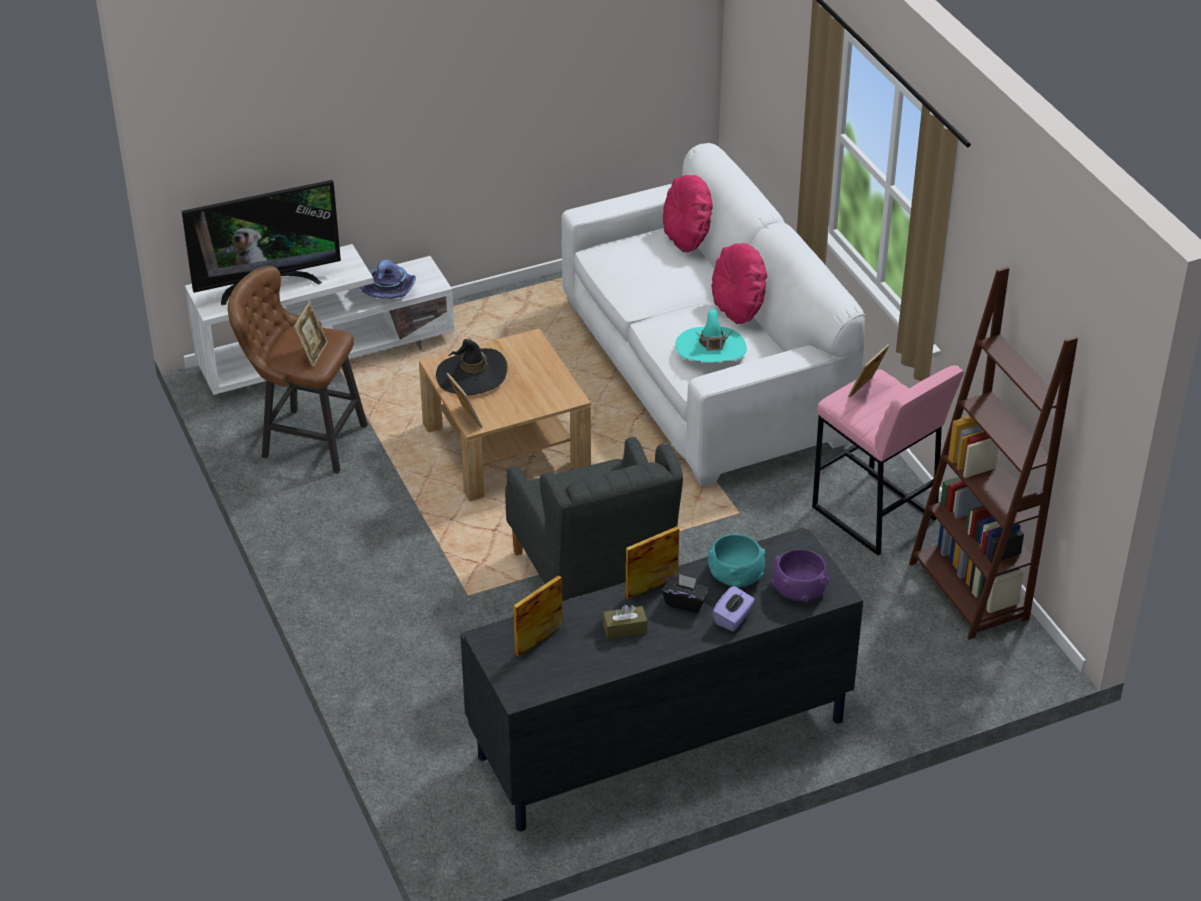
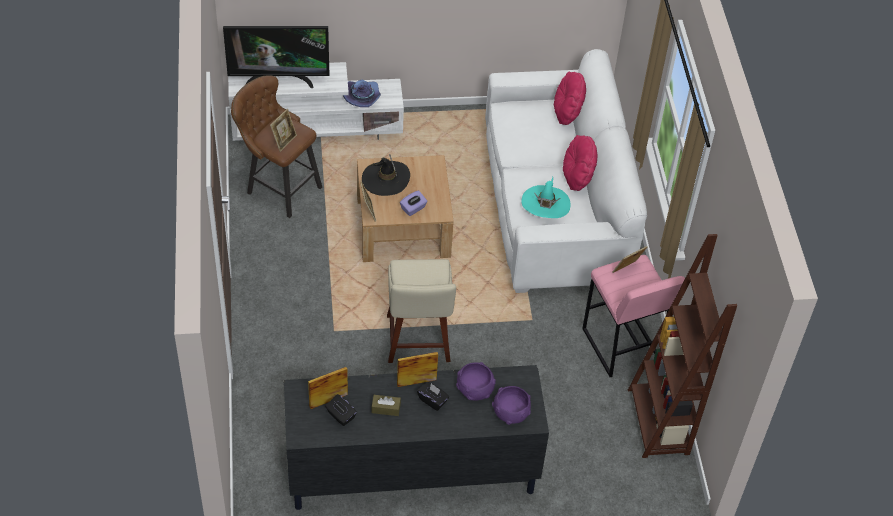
camera: 15 degrees right, 10 degrees up
grey armchair [505,437,683,602] -> beige stool [387,259,456,363]
turquoise bowl [708,533,766,587] -> purple bowl [456,362,496,401]
purple tissue box [713,586,755,631] -> purple tissue box moved to [400,190,428,216]
none -> black tissue box [325,394,357,426]

